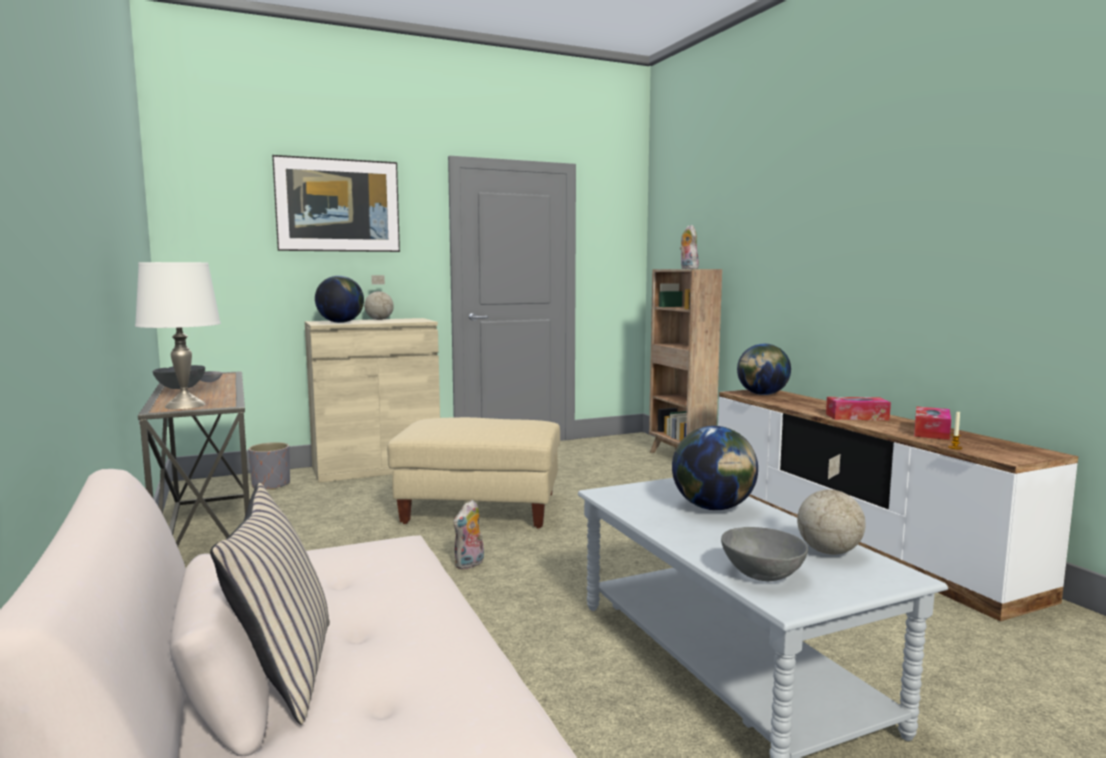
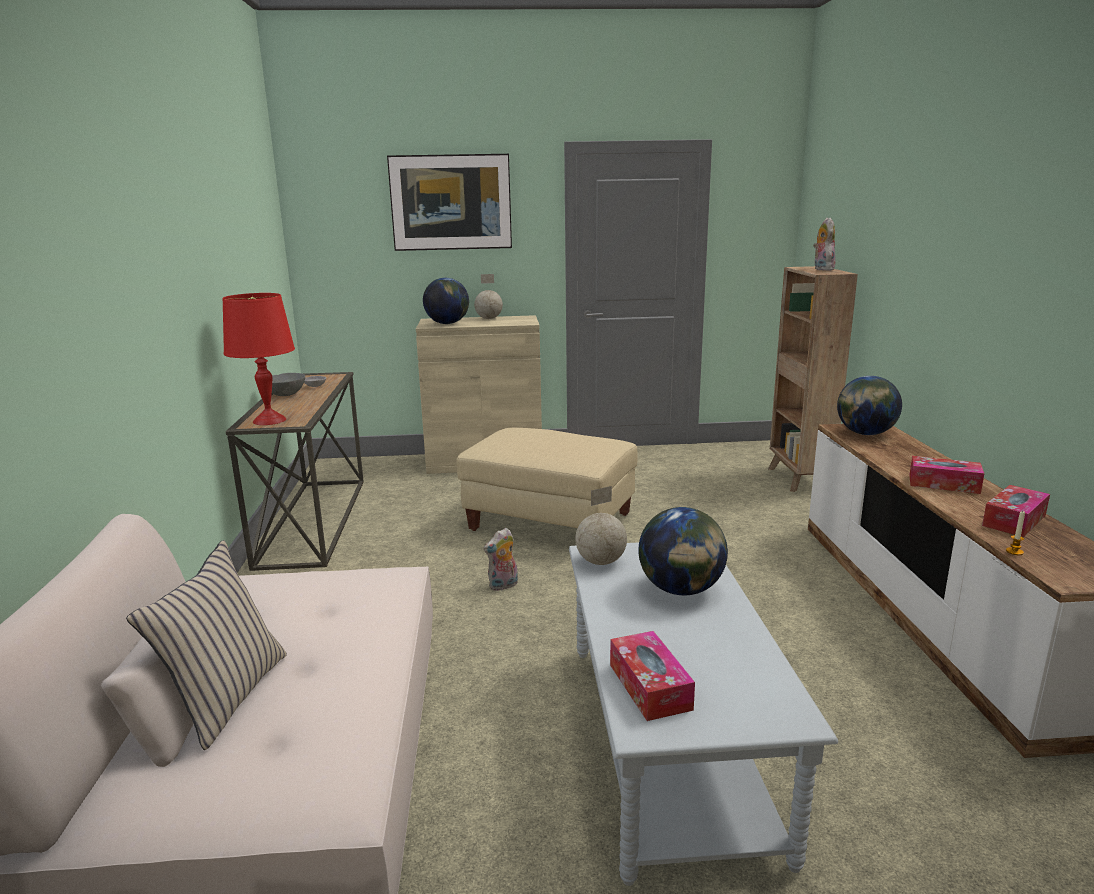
camera: 20 degrees right, 10 degrees up
white table lamp [135,262,221,409] -> red table lamp [222,293,295,425]
grey planter [248,442,290,490] -> none
grey bowl [721,527,808,581] -> tissue box [610,631,695,721]
globe [797,454,866,555] -> globe moved to [575,486,627,565]

